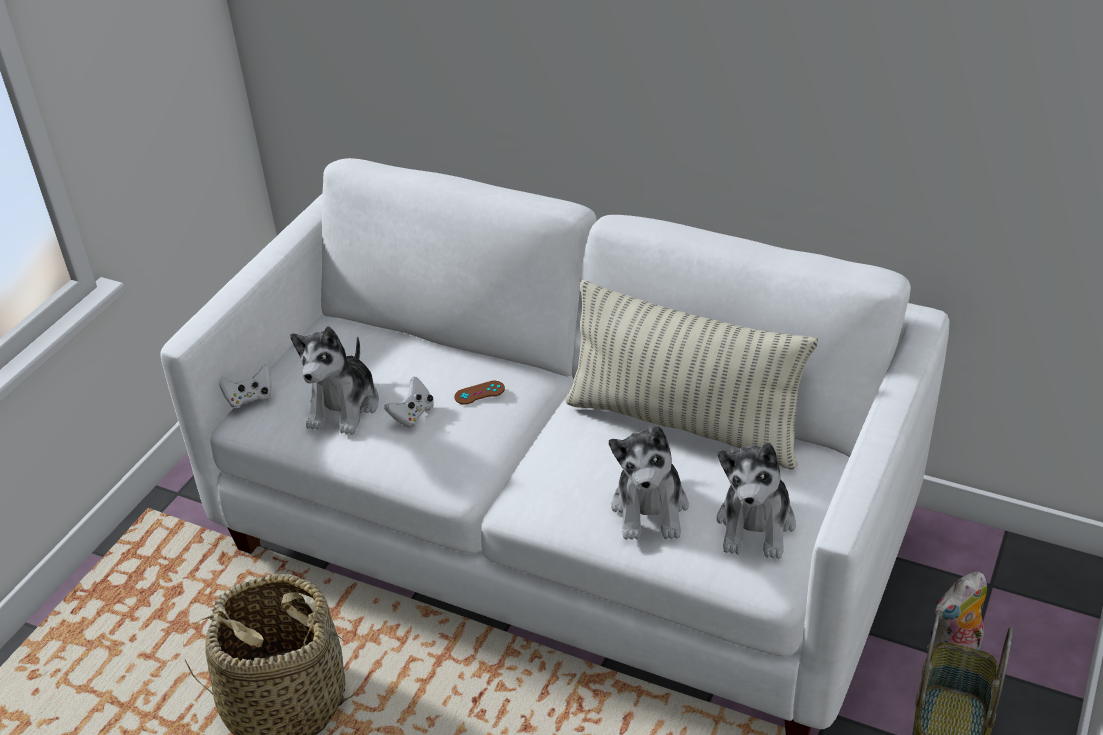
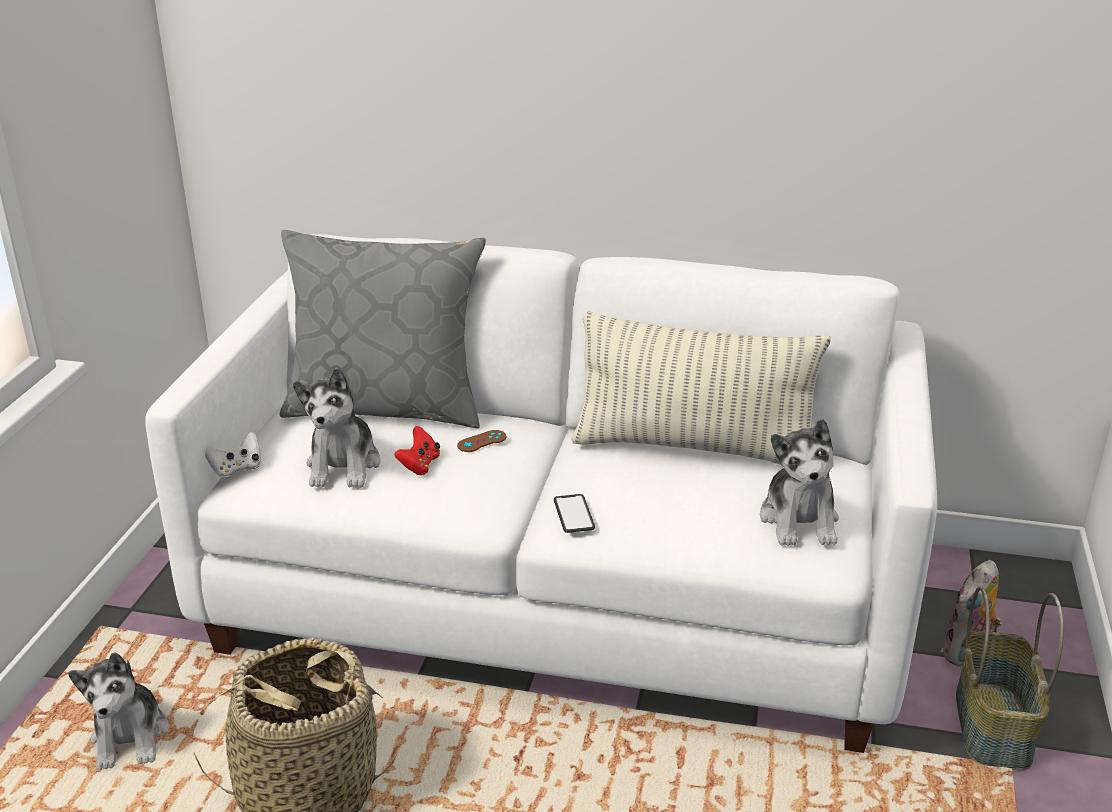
camera: 15 degrees left, 10 degrees down
white game controller [384,376,434,428] -> red game controller [394,426,440,475]
plush toy [609,426,689,540] -> plush toy moved to [68,652,169,770]
none -> grey pillow [280,230,486,428]
none -> phone [554,494,595,533]

